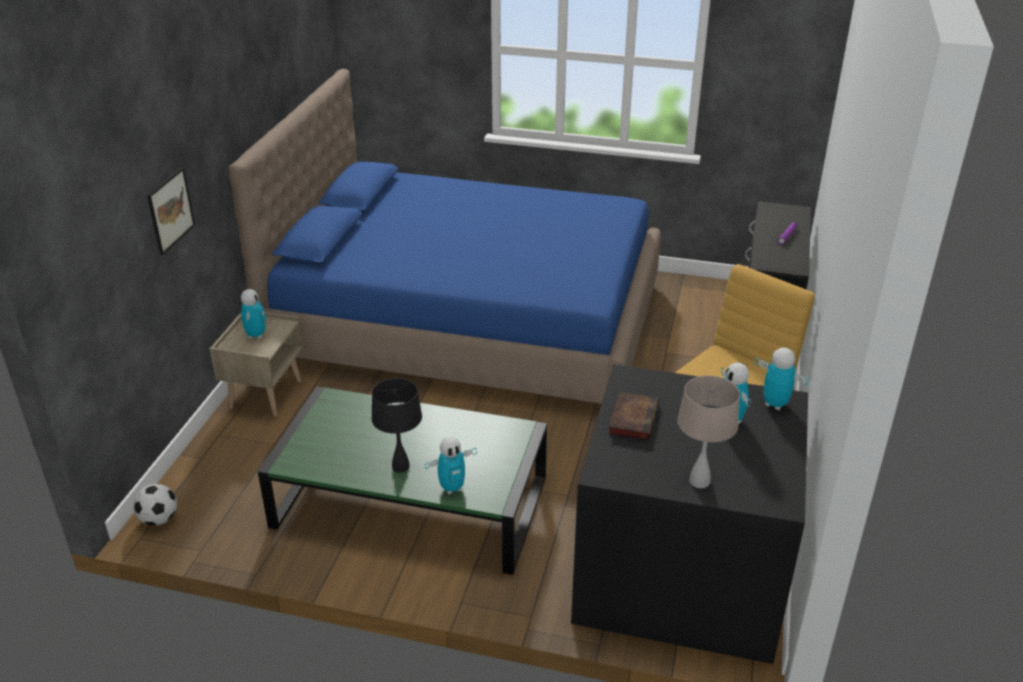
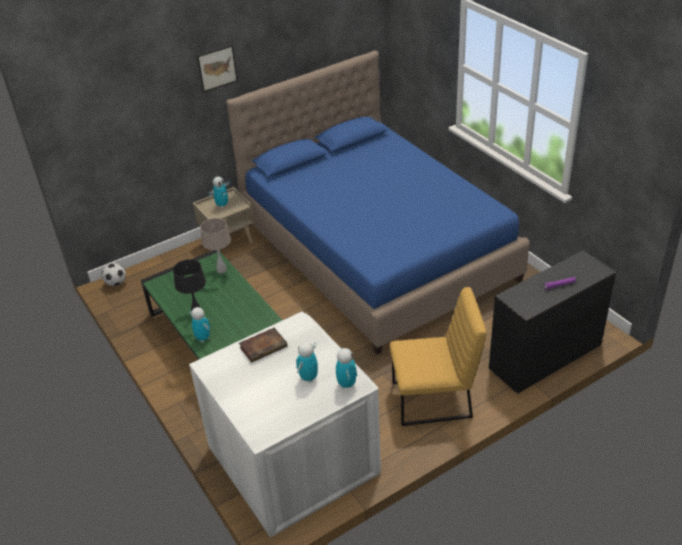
camera: 45 degrees right, 5 degrees up
picture [147,167,195,255] -> picture moved to [197,45,238,92]
toy robot [425,437,477,494] -> toy robot turned 150 degrees counterclockwise [189,307,210,342]
black dresser [571,364,808,664] -> white dresser [189,311,381,538]
beige table lamp [677,376,740,488] -> beige table lamp moved to [200,218,231,274]

